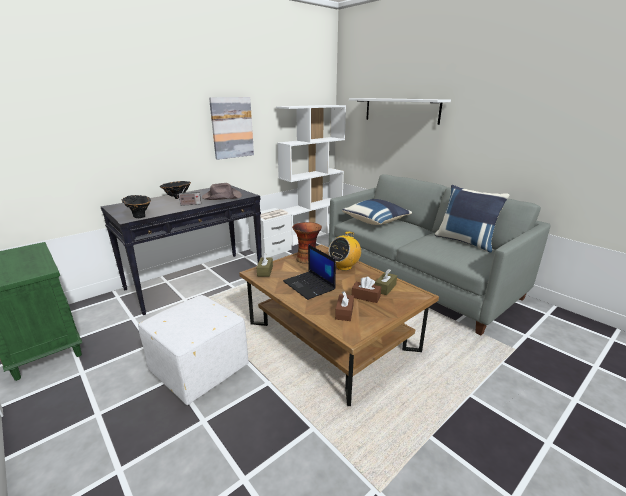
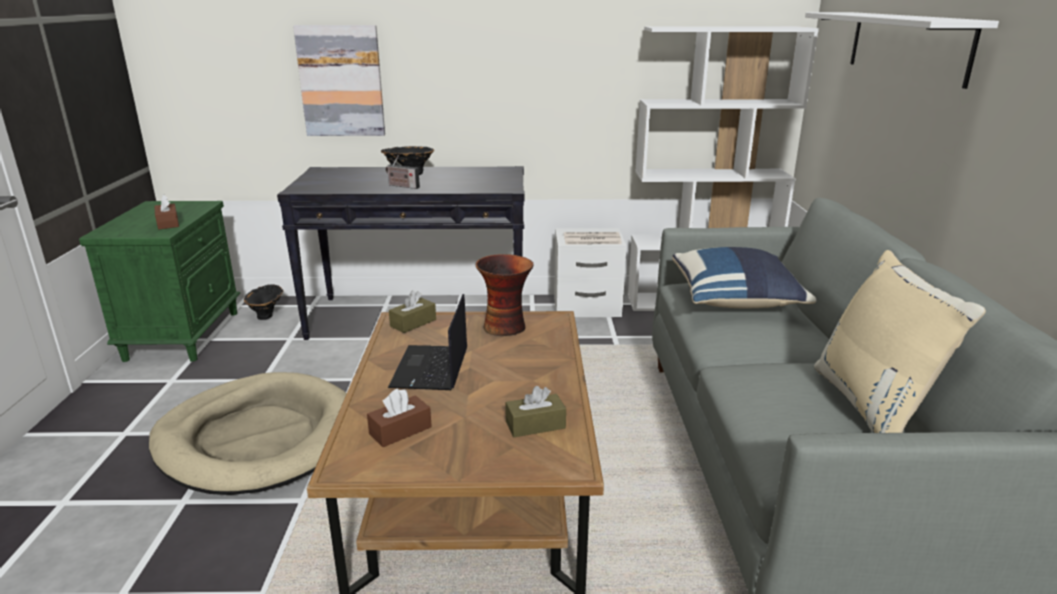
camera: 40 degrees right, 0 degrees up
black vase [122,195,151,218] -> black vase moved to [244,284,284,320]
white ottoman [138,295,249,405] -> beige dog bed [149,372,347,495]
brown hat [202,183,242,200] -> none
picture [209,97,254,160] -> picture moved to [293,25,385,136]
radio [329,231,361,271] -> none
brown tissue box [352,277,381,303] -> brown tissue box moved to [154,194,179,229]
blue pillow [434,185,510,253] -> beige pillow [814,250,986,433]

